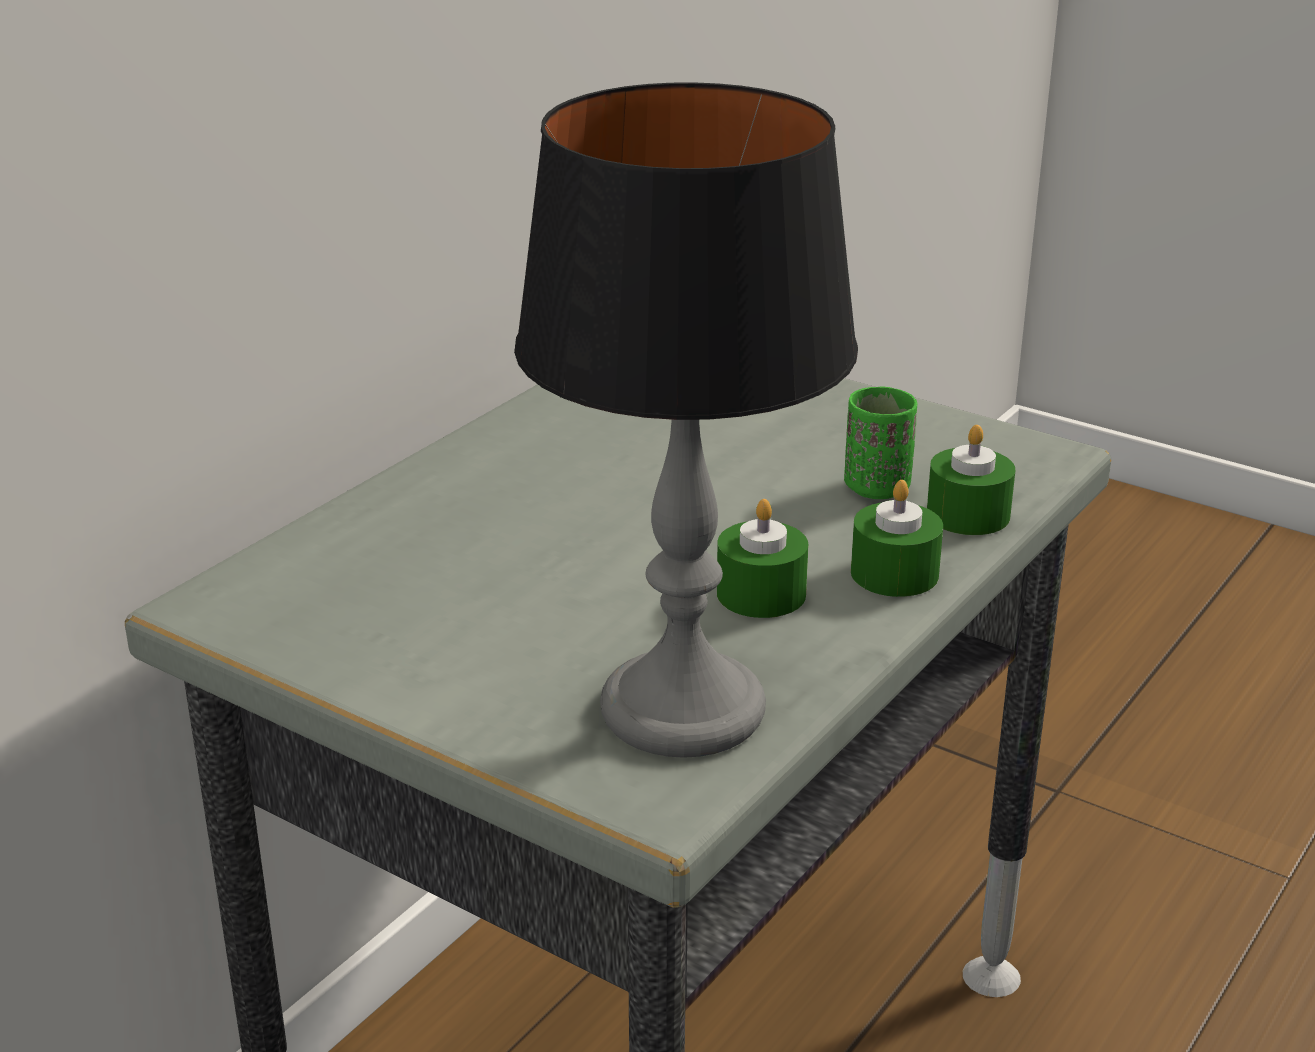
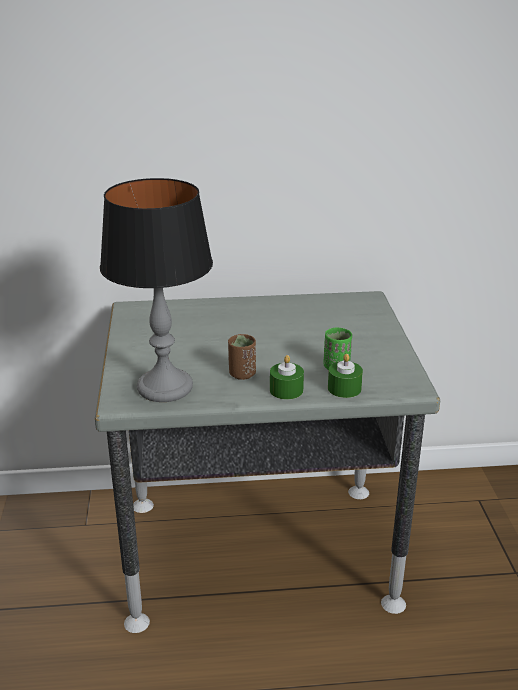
camera: 50 degrees right, 0 degrees up
green candle [717,499,808,618] -> brown cup [228,334,256,380]

